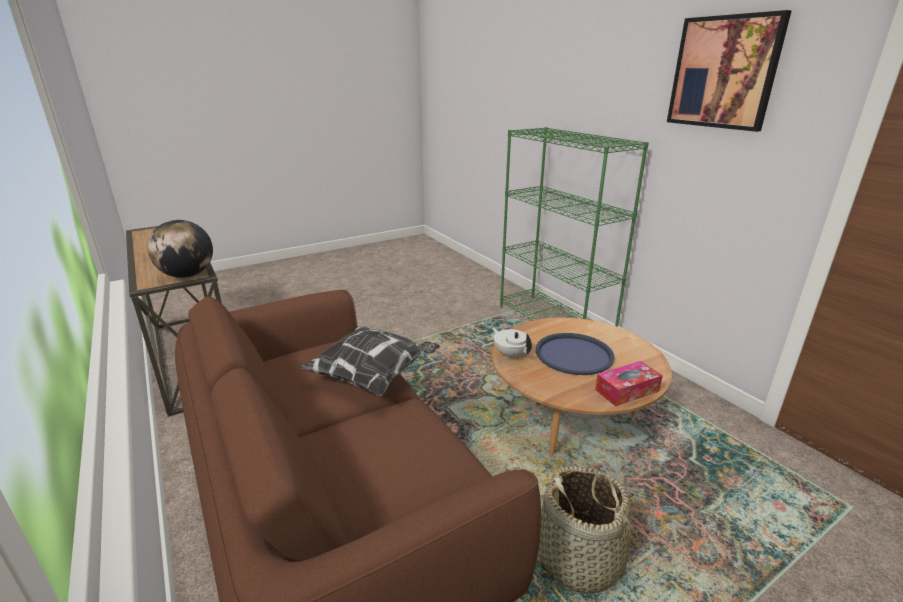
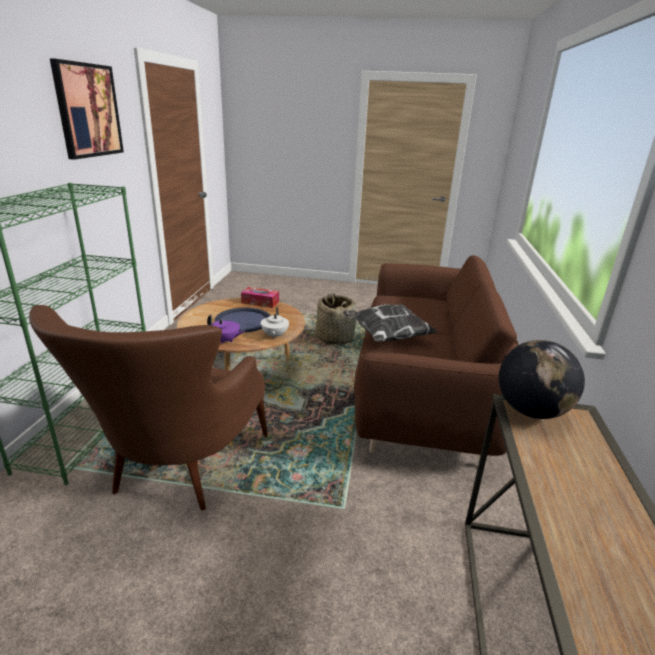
camera: 140 degrees left, 0 degrees up
none -> brown armchair [29,305,268,511]
none -> purple teapot [207,314,245,344]

